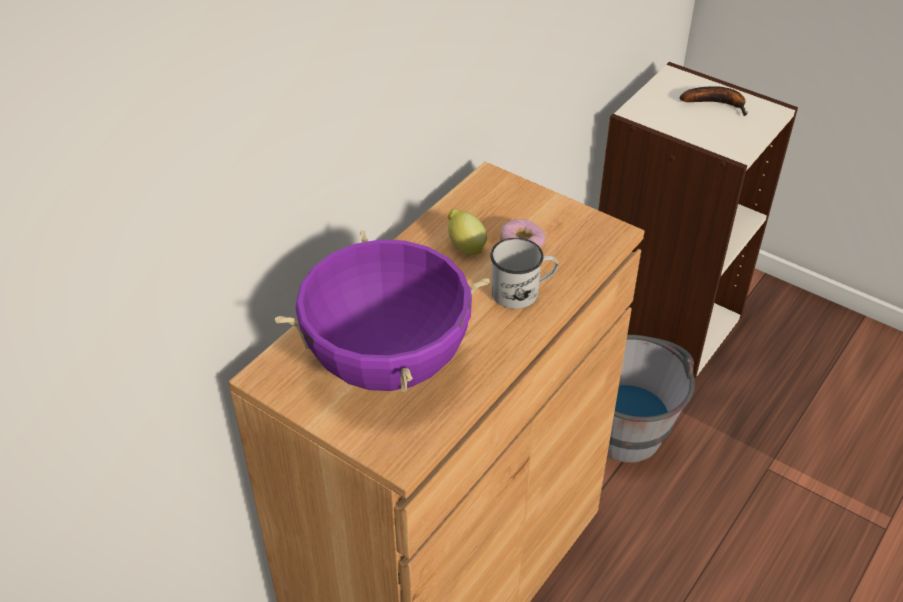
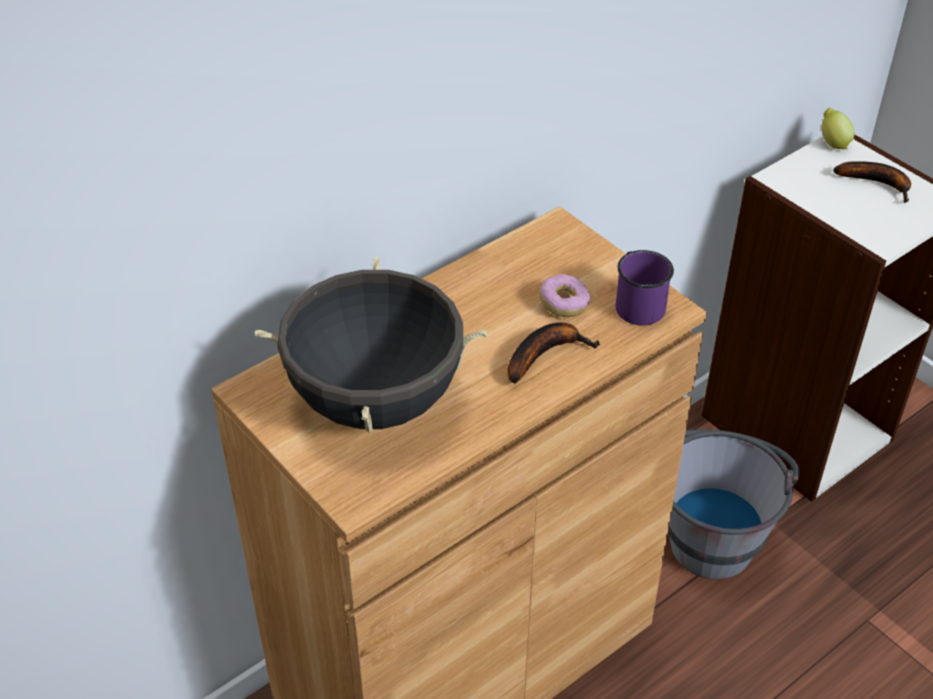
camera: 15 degrees right, 0 degrees up
purple cooking pot [275,230,490,392] -> black cooking pot [255,257,487,433]
lemon [448,208,487,255] -> lemon moved to [821,108,855,149]
white mug [490,238,558,309] -> banana [507,323,600,384]
none -> purple mug [616,250,674,325]

